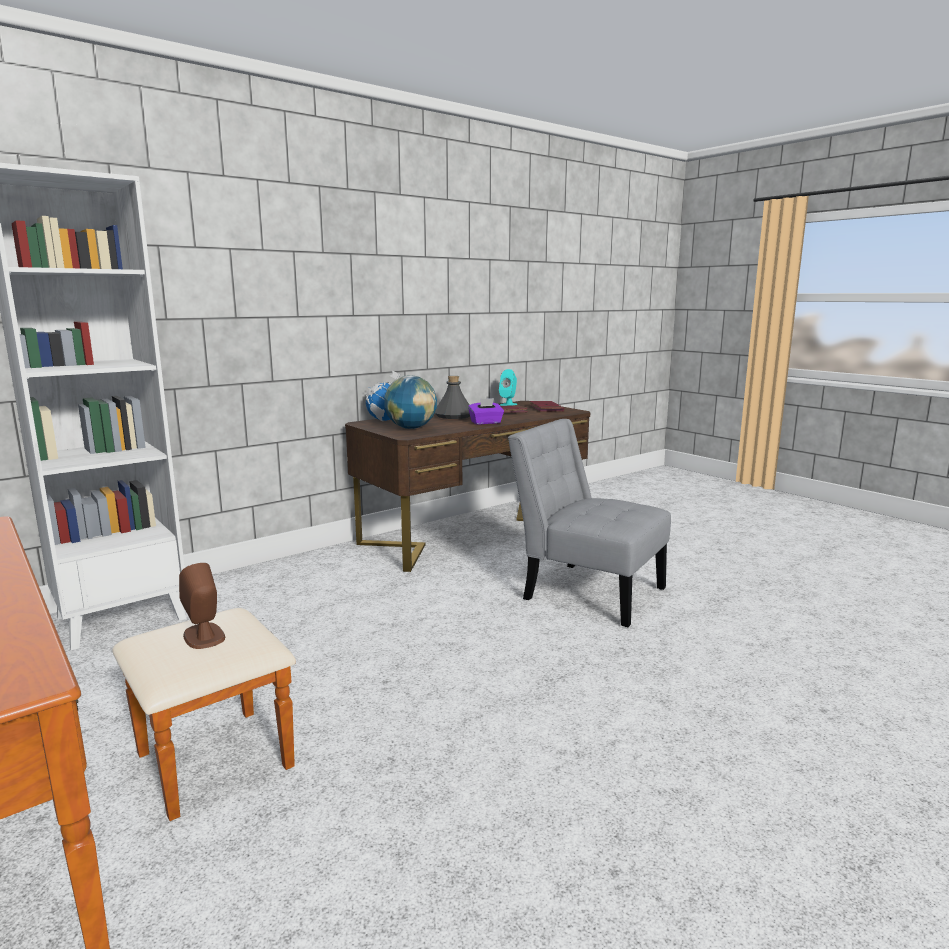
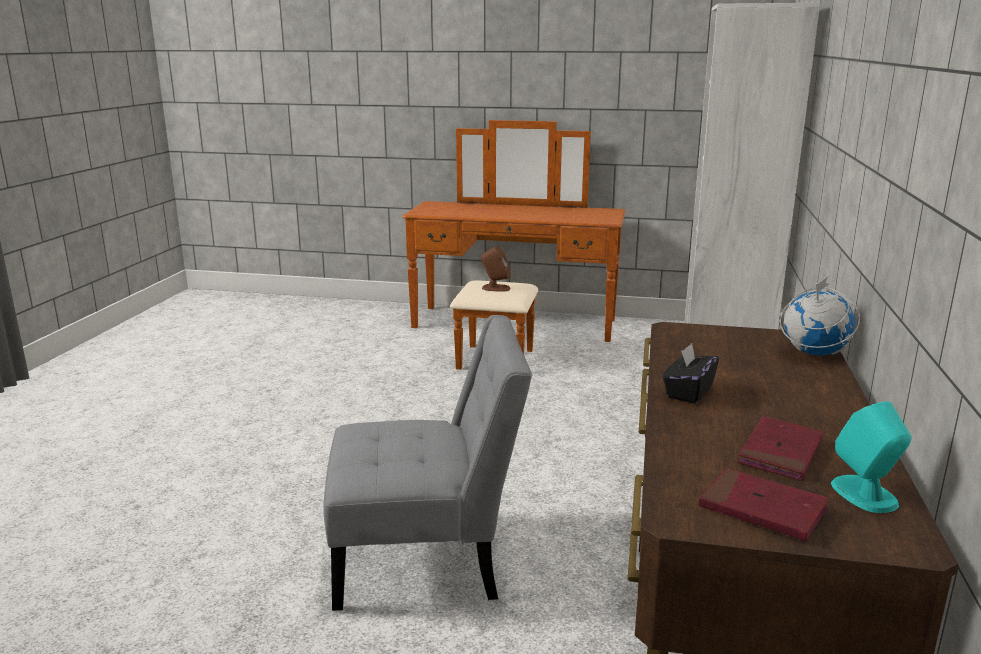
camera: 140 degrees right, 5 degrees up
globe [384,375,437,429] -> none
grey bottle [435,376,470,419] -> none
purple tissue box [468,398,504,424] -> black tissue box [663,343,719,404]

